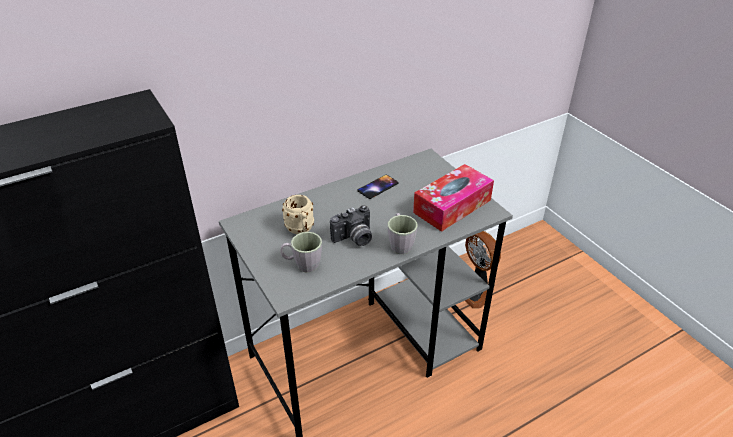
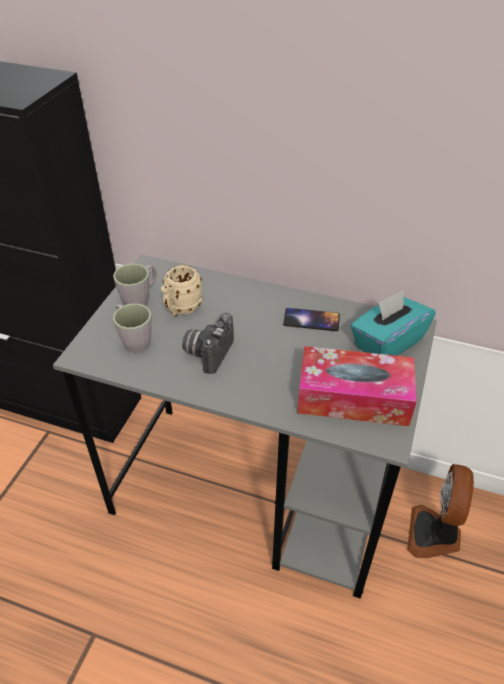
camera: 50 degrees right, 5 degrees up
camera [330,205,372,246] -> camera turned 90 degrees clockwise [182,313,234,374]
grey mug [388,213,418,254] -> grey mug moved to [113,263,157,306]
none -> turquoise tissue box [350,290,436,356]

